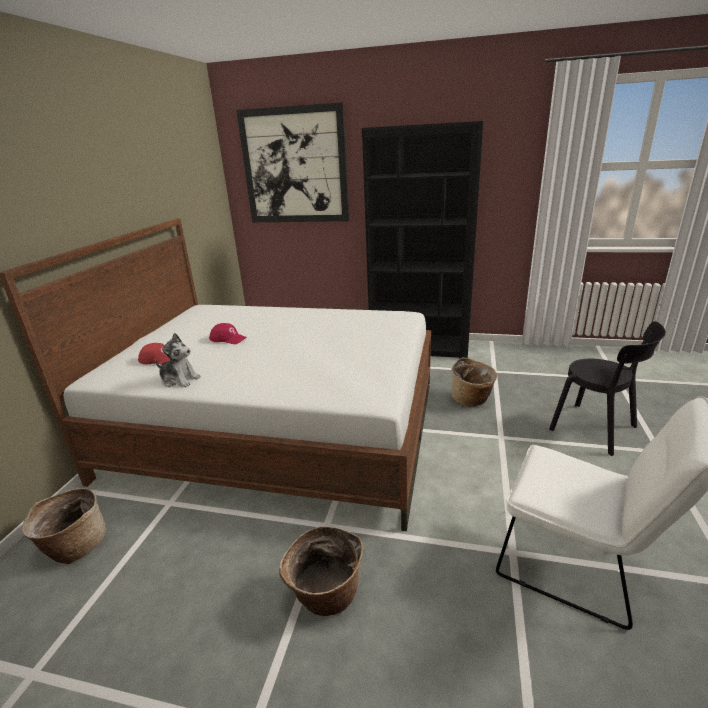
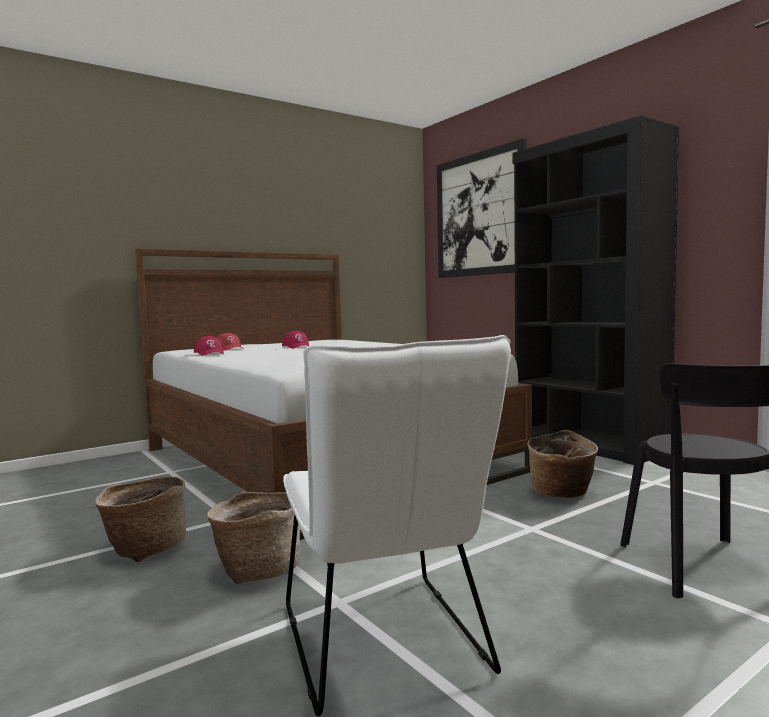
camera: 40 degrees right, 20 degrees down
basket [22,488,106,564] -> basket moved to [207,491,300,585]
plush toy [154,333,201,387] -> red cap [194,336,224,356]

